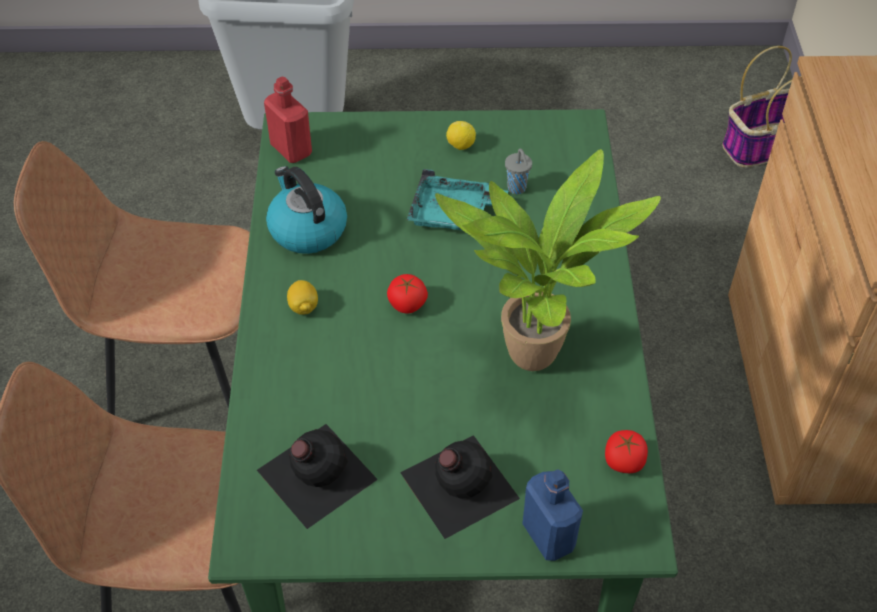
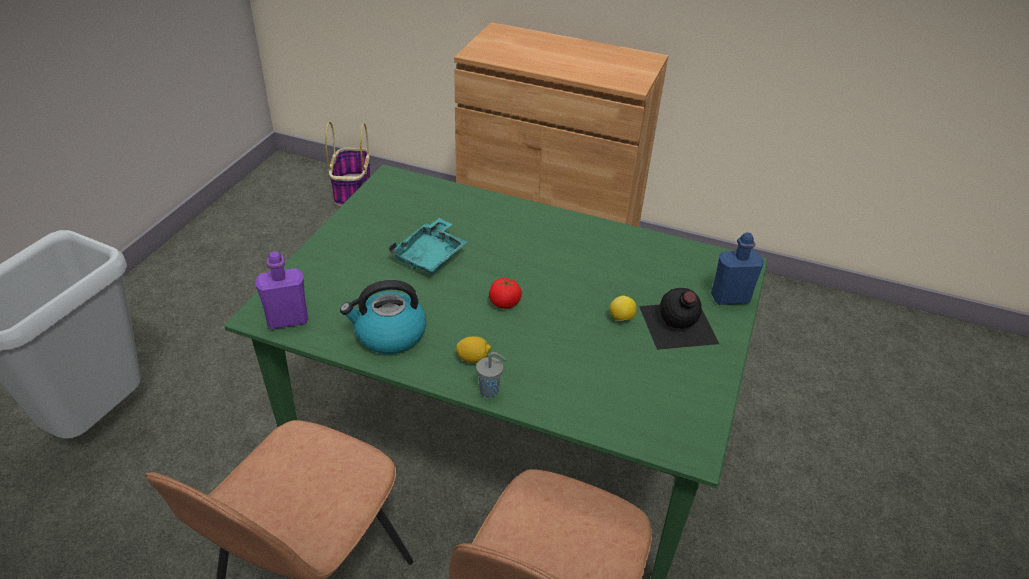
camera: 70 degrees left, 10 degrees down
black bottle [257,424,378,529] -> none
red bottle [264,77,312,163] -> purple bottle [255,251,308,329]
potted plant [435,149,661,371] -> none
lemon [446,121,476,150] -> lemon moved to [610,296,637,321]
grey cup [505,149,532,194] -> grey cup moved to [476,352,507,397]
tomato [605,430,648,473] -> none

